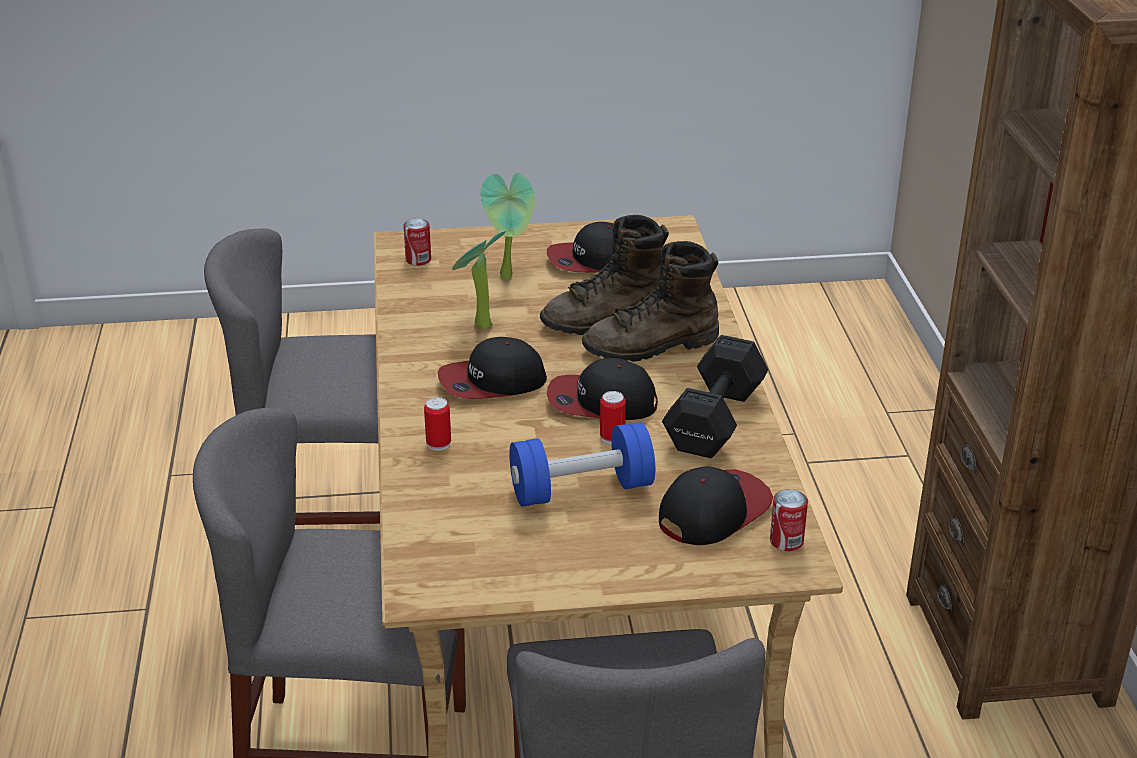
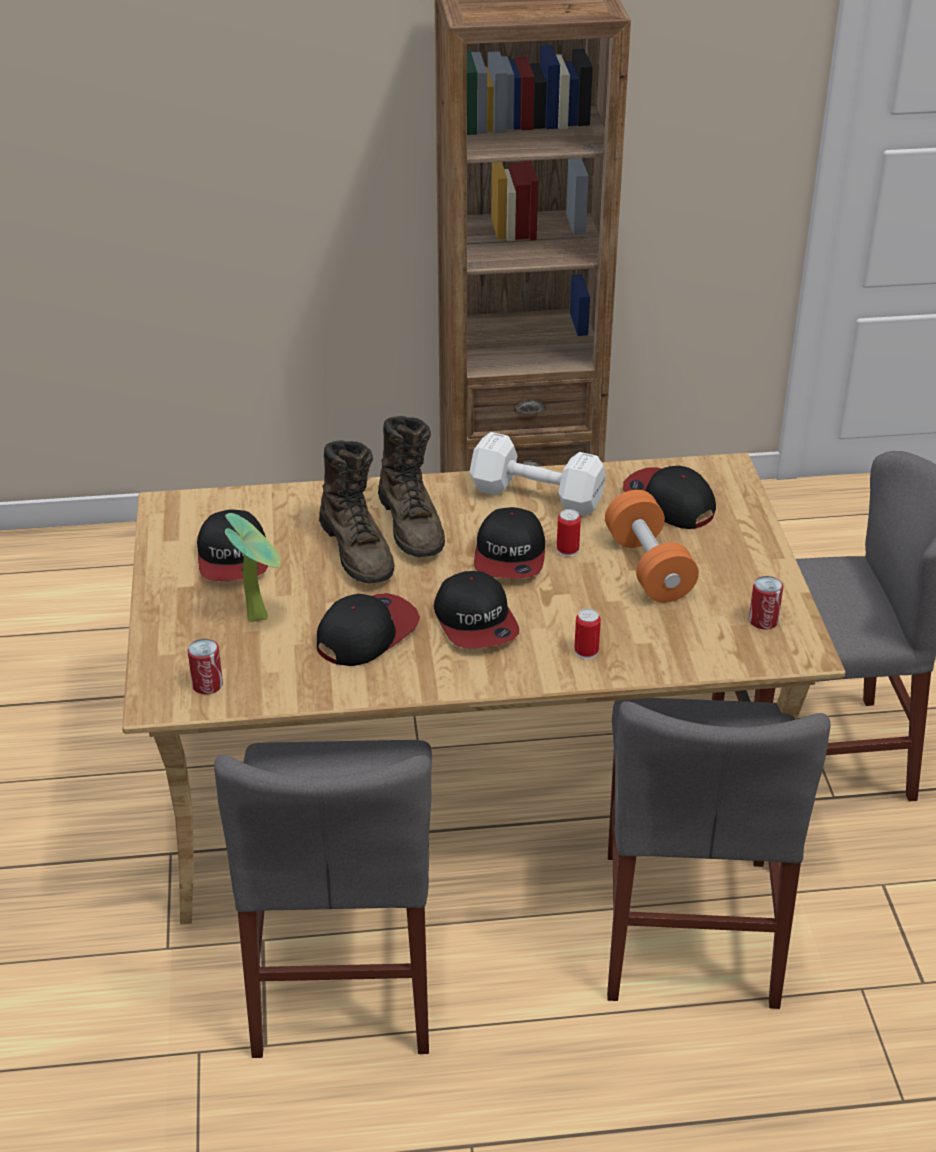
camera: 90 degrees left, 5 degrees up
potted plant [452,230,506,330] -> cap [317,593,420,666]
blue dumbbell [509,422,655,507] -> orange dumbbell [605,490,699,603]
black dumbbell [662,335,768,458] -> white dumbbell [469,432,606,516]
can [770,489,808,551] -> can moved to [749,576,783,629]

